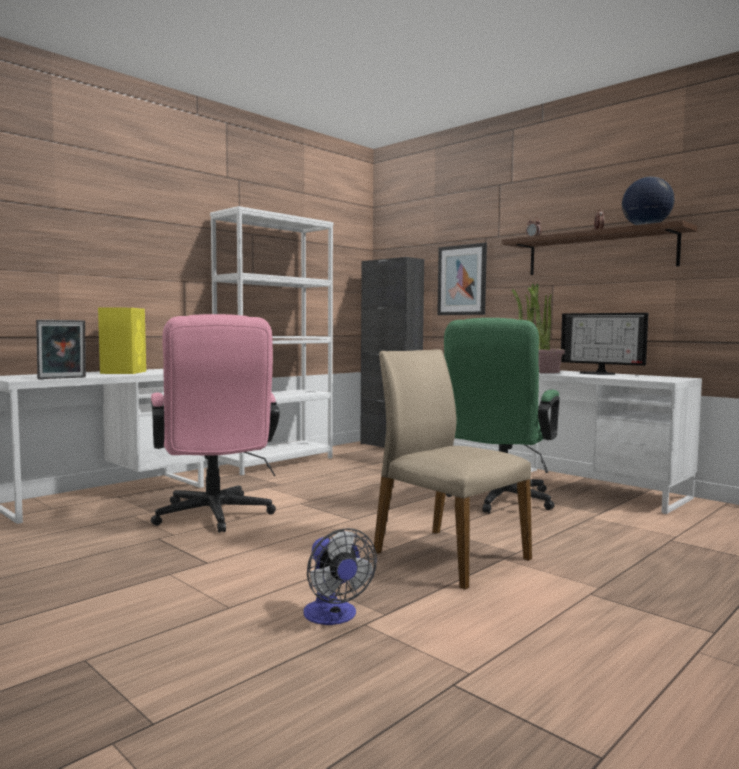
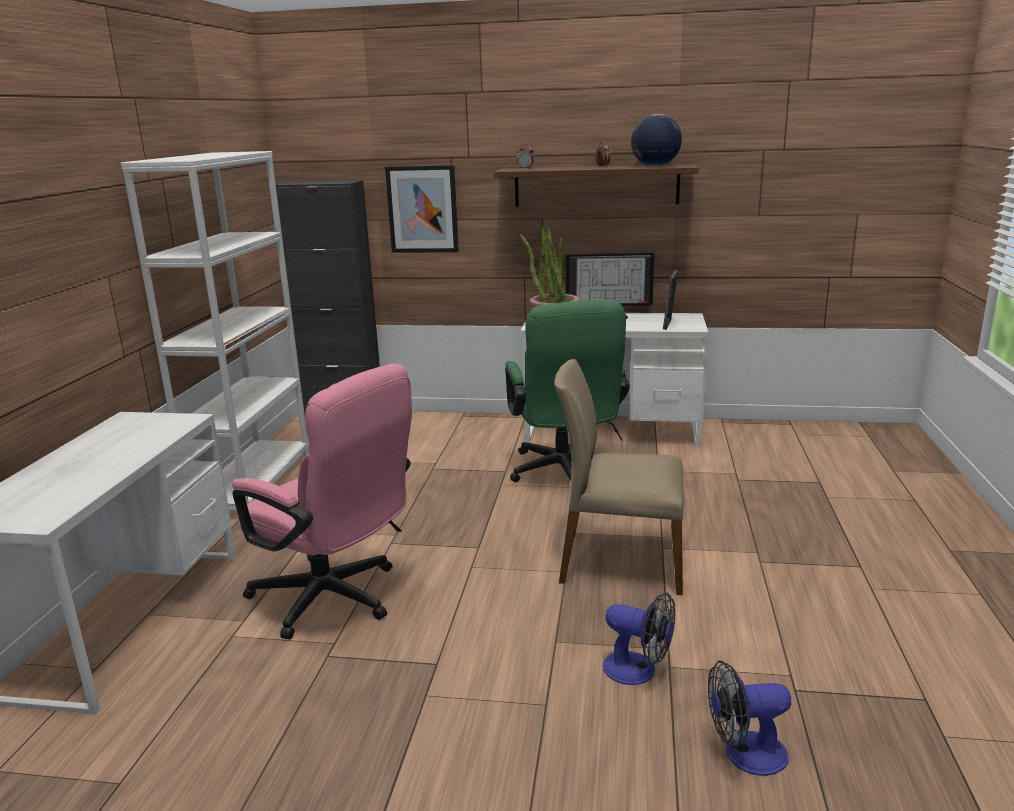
camera: 35 degrees left, 15 degrees up
picture frame [36,320,86,379] -> picture frame moved to [663,270,678,330]
yellow speaker [98,307,146,374] -> none
none -> fan [708,660,791,776]

